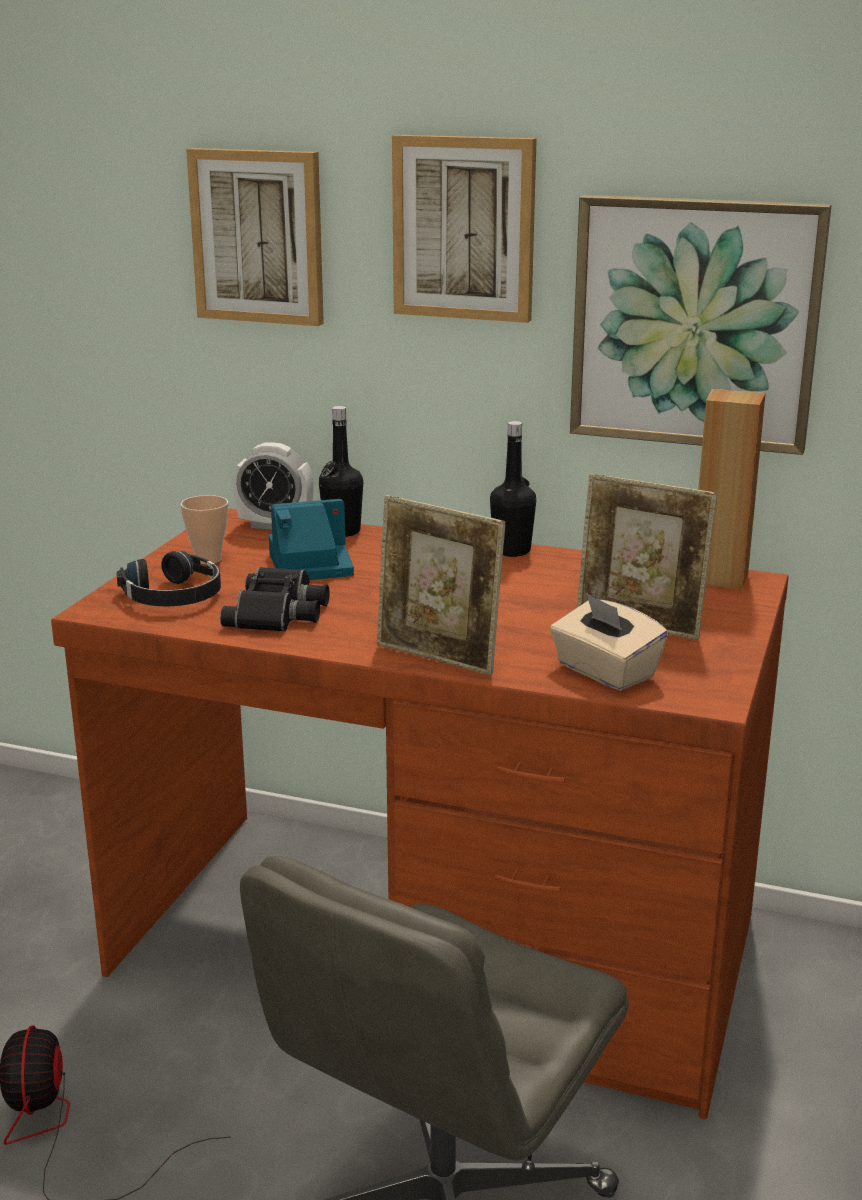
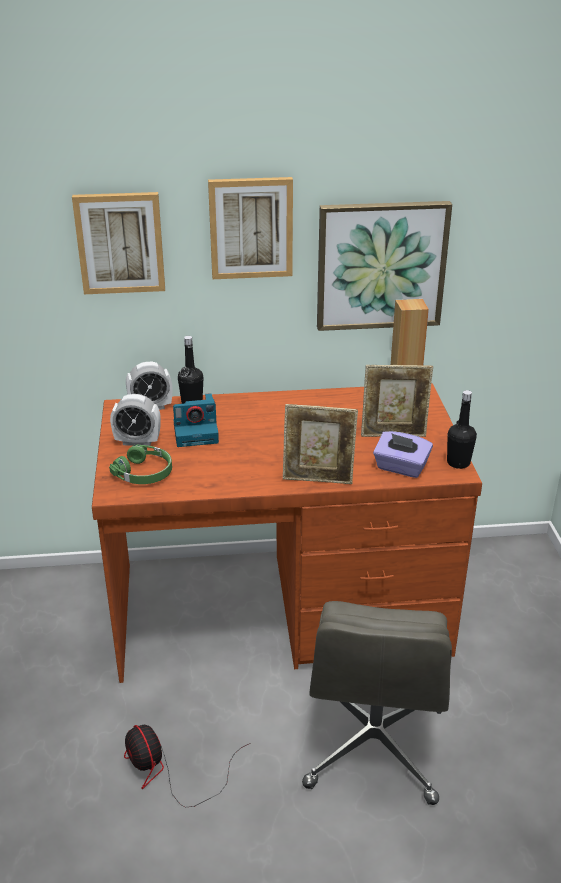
camera: 25 degrees left, 10 degrees up
black headphones [117,551,221,606] -> green headphones [109,445,172,484]
cup [180,495,228,565] -> alarm clock [110,394,161,446]
black binoculars [220,567,329,632] -> none
camera [269,499,354,580] -> camera turned 150 degrees counterclockwise [173,393,219,447]
black bottle [490,421,536,557] -> black bottle moved to [447,390,477,469]
beige tissue box [550,593,668,691] -> purple tissue box [373,431,433,478]

